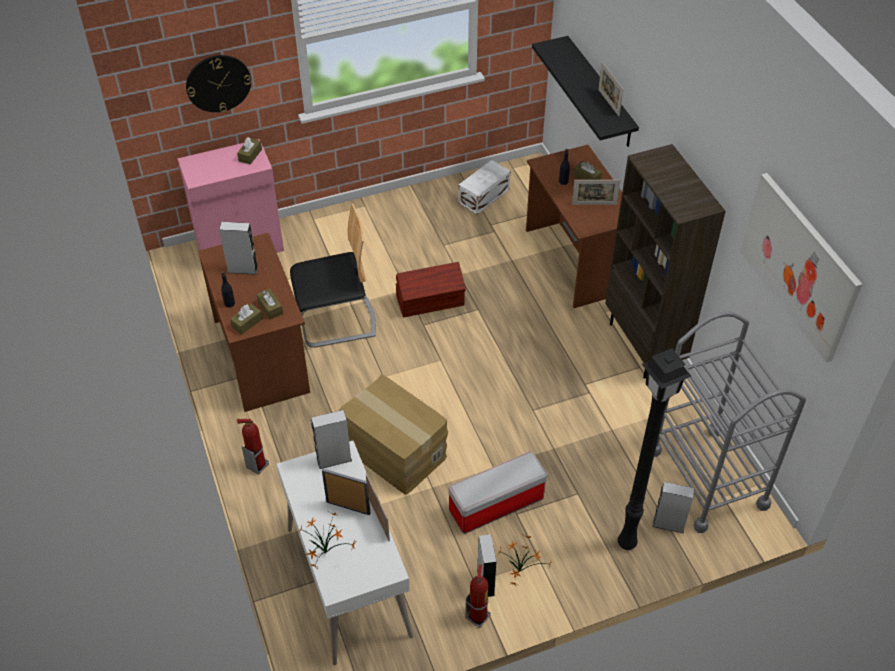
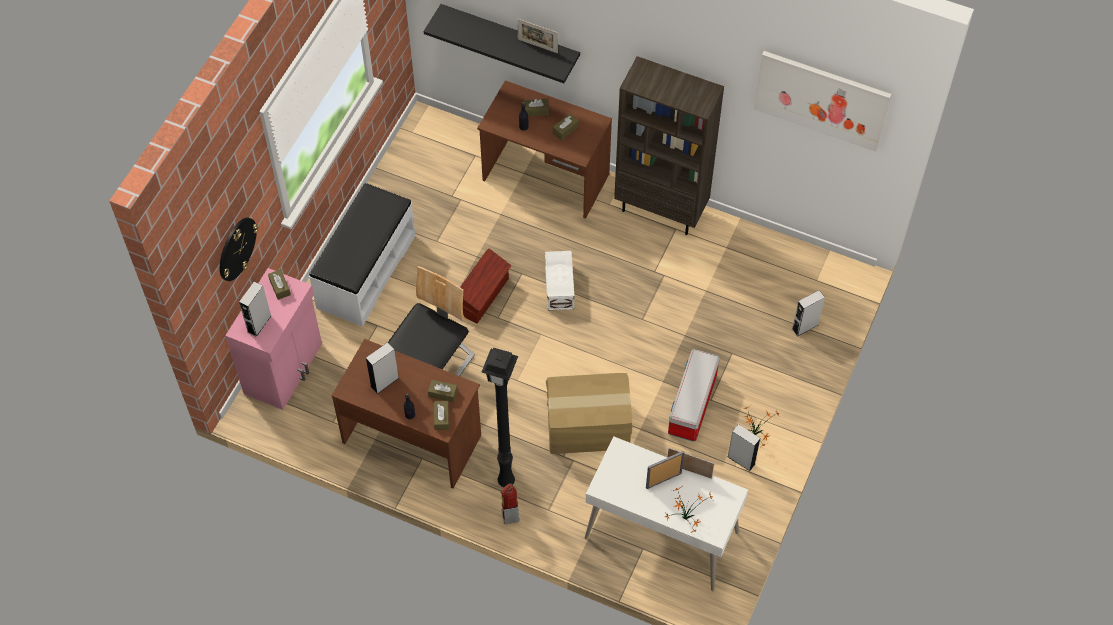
camera: 45 degrees left, 10 degrees up
grey speaker [311,410,352,469] -> grey speaker moved to [239,282,272,337]
white storage box [458,160,511,215] -> white storage box moved to [545,251,574,311]
fire extinguisher [465,564,491,628] -> none
picture frame [572,180,621,205] -> brown tissue box [553,113,579,140]
black floor lamp [618,348,692,550] -> black floor lamp moved to [481,348,518,487]
grey cart [654,311,806,533] -> none
none -> white bench [309,183,415,327]

